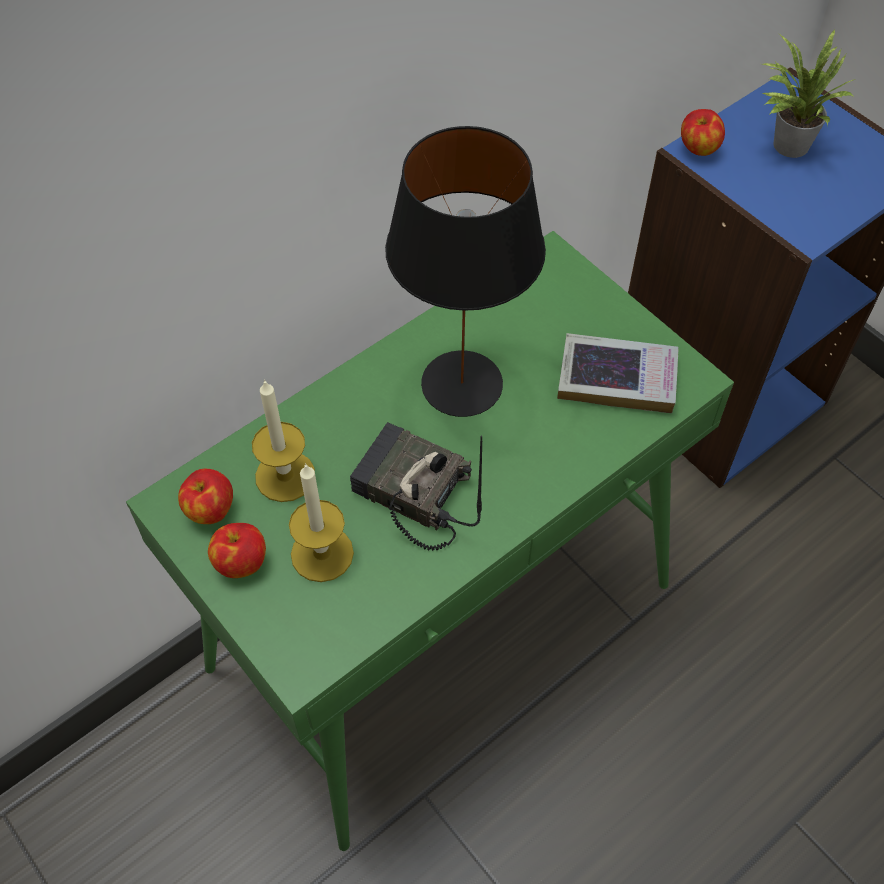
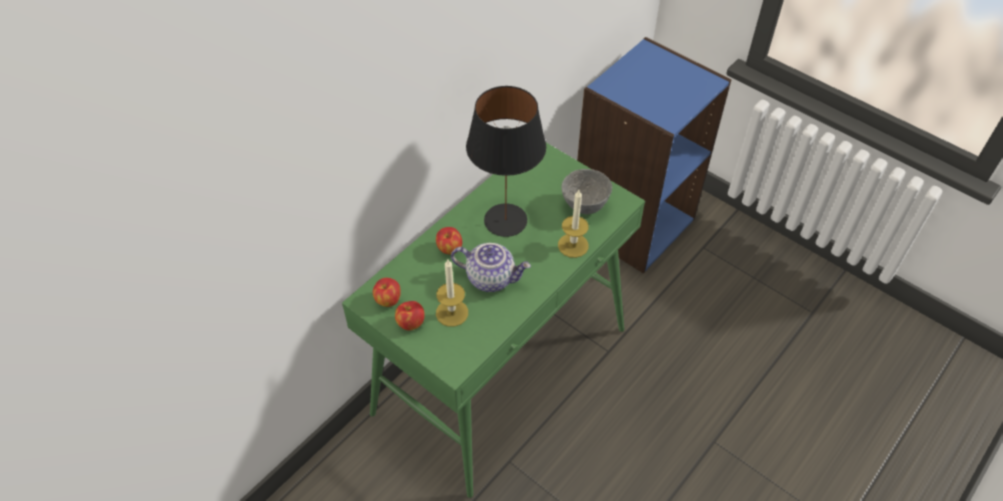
camera: 10 degrees left, 5 degrees down
candle [252,379,315,502] -> candle moved to [558,190,589,258]
radio [350,422,482,551] -> teapot [451,243,531,292]
book [557,333,678,413] -> grey bowl [561,169,612,214]
apple [681,109,725,156] -> apple moved to [436,227,462,255]
potted plant [762,29,855,158] -> none

